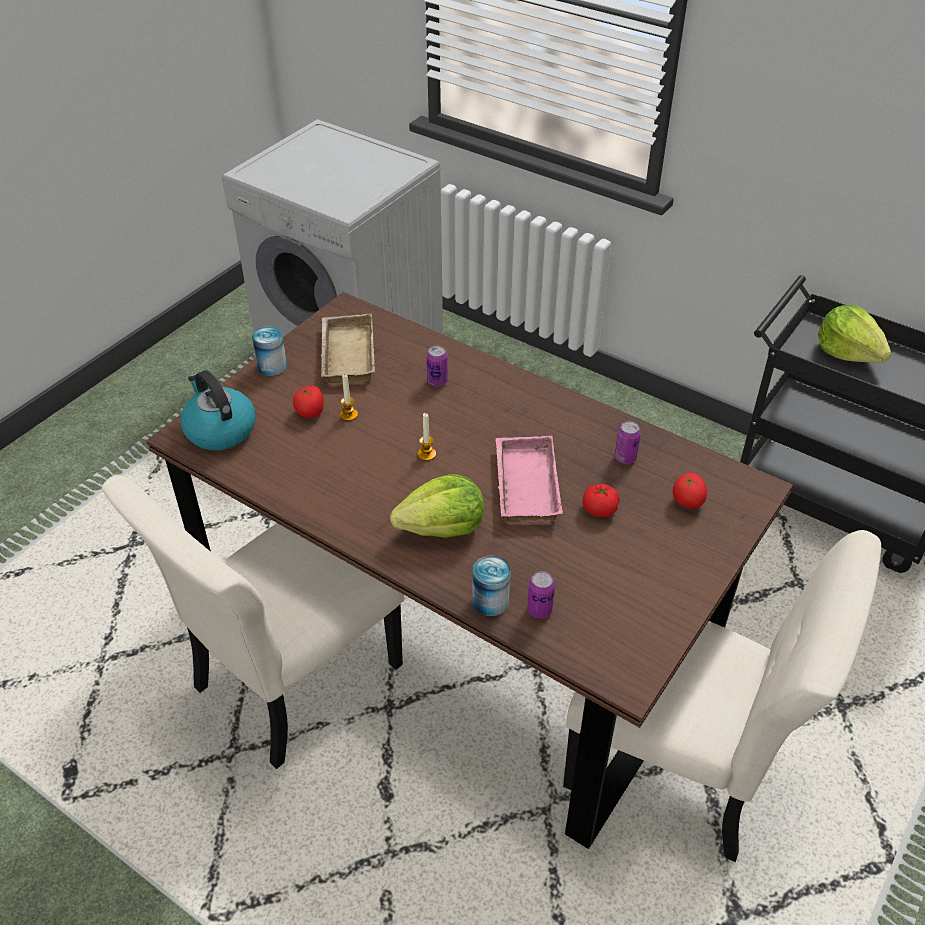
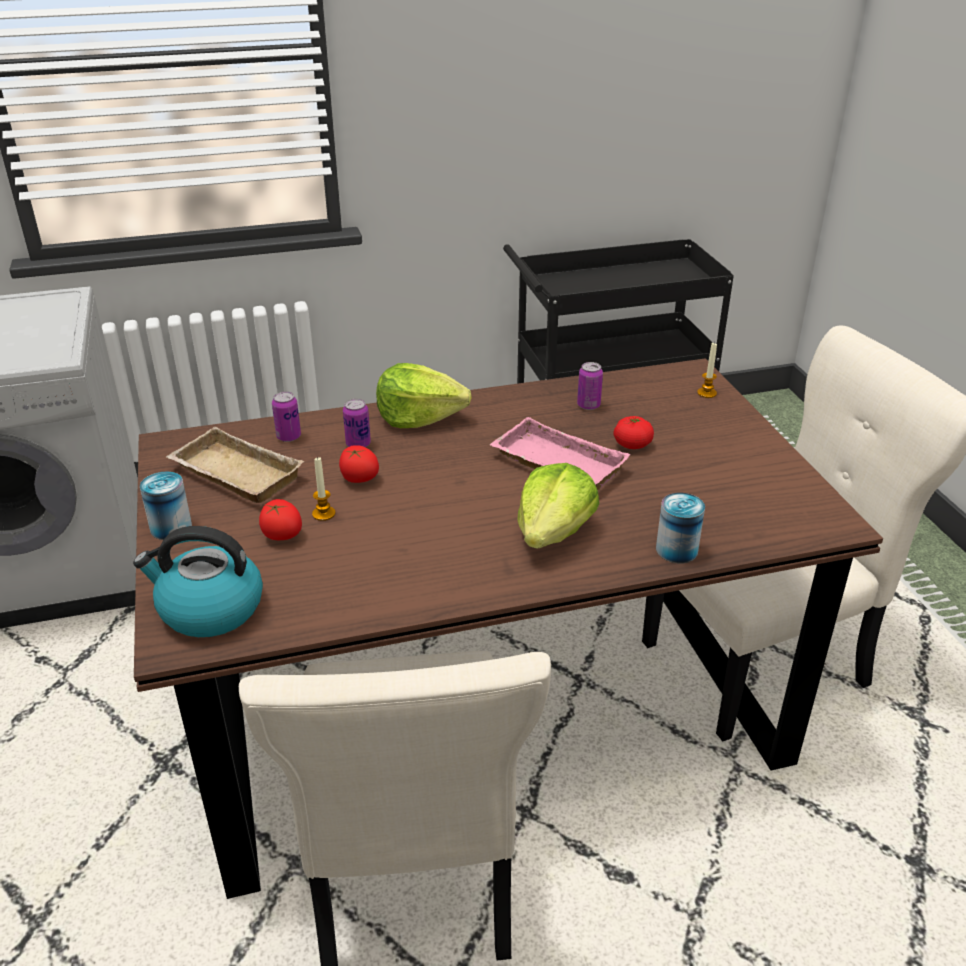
camera: 50 degrees left, 10 degrees down
candle [418,413,436,461] -> candle moved to [697,342,717,398]
can [527,571,555,618] -> can moved to [272,392,301,442]
tomato [673,473,707,508] -> tomato moved to [339,445,379,483]
lettuce [818,305,892,363] -> lettuce moved to [376,363,472,428]

